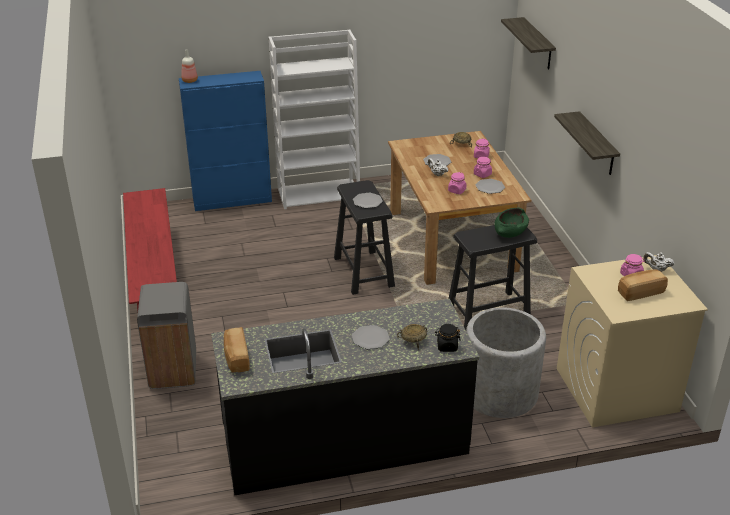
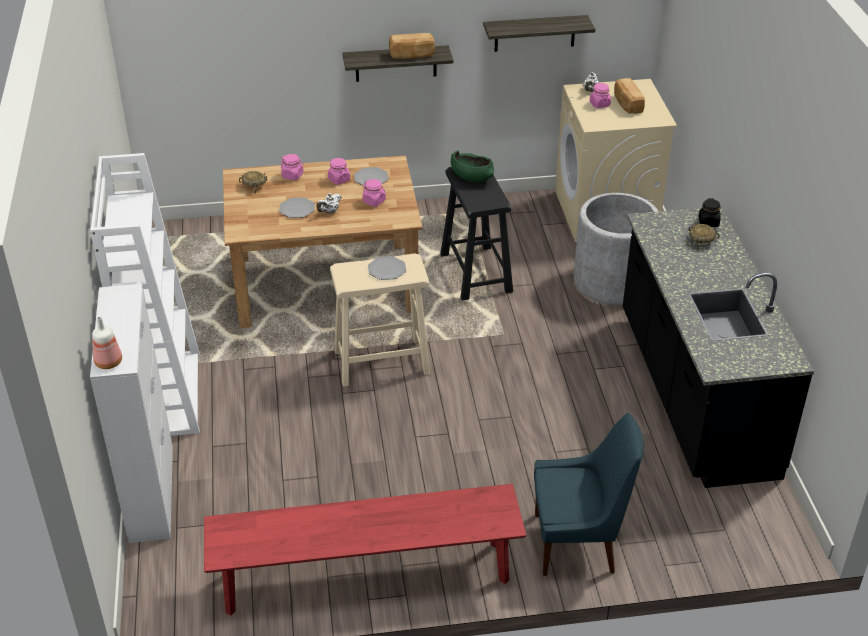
camera: 85 degrees left, 5 degrees up
grey trash can [137,282,196,389] -> blue chair [534,413,644,576]
blue cabinet [179,71,272,211] -> white cabinet [90,284,173,543]
bread [224,327,250,373] -> bread moved to [389,33,435,59]
black stool [334,180,395,295] -> beige stool [330,253,430,387]
plate [352,325,390,349] -> none
shelf [501,17,556,70] -> shelf moved to [483,15,595,52]

